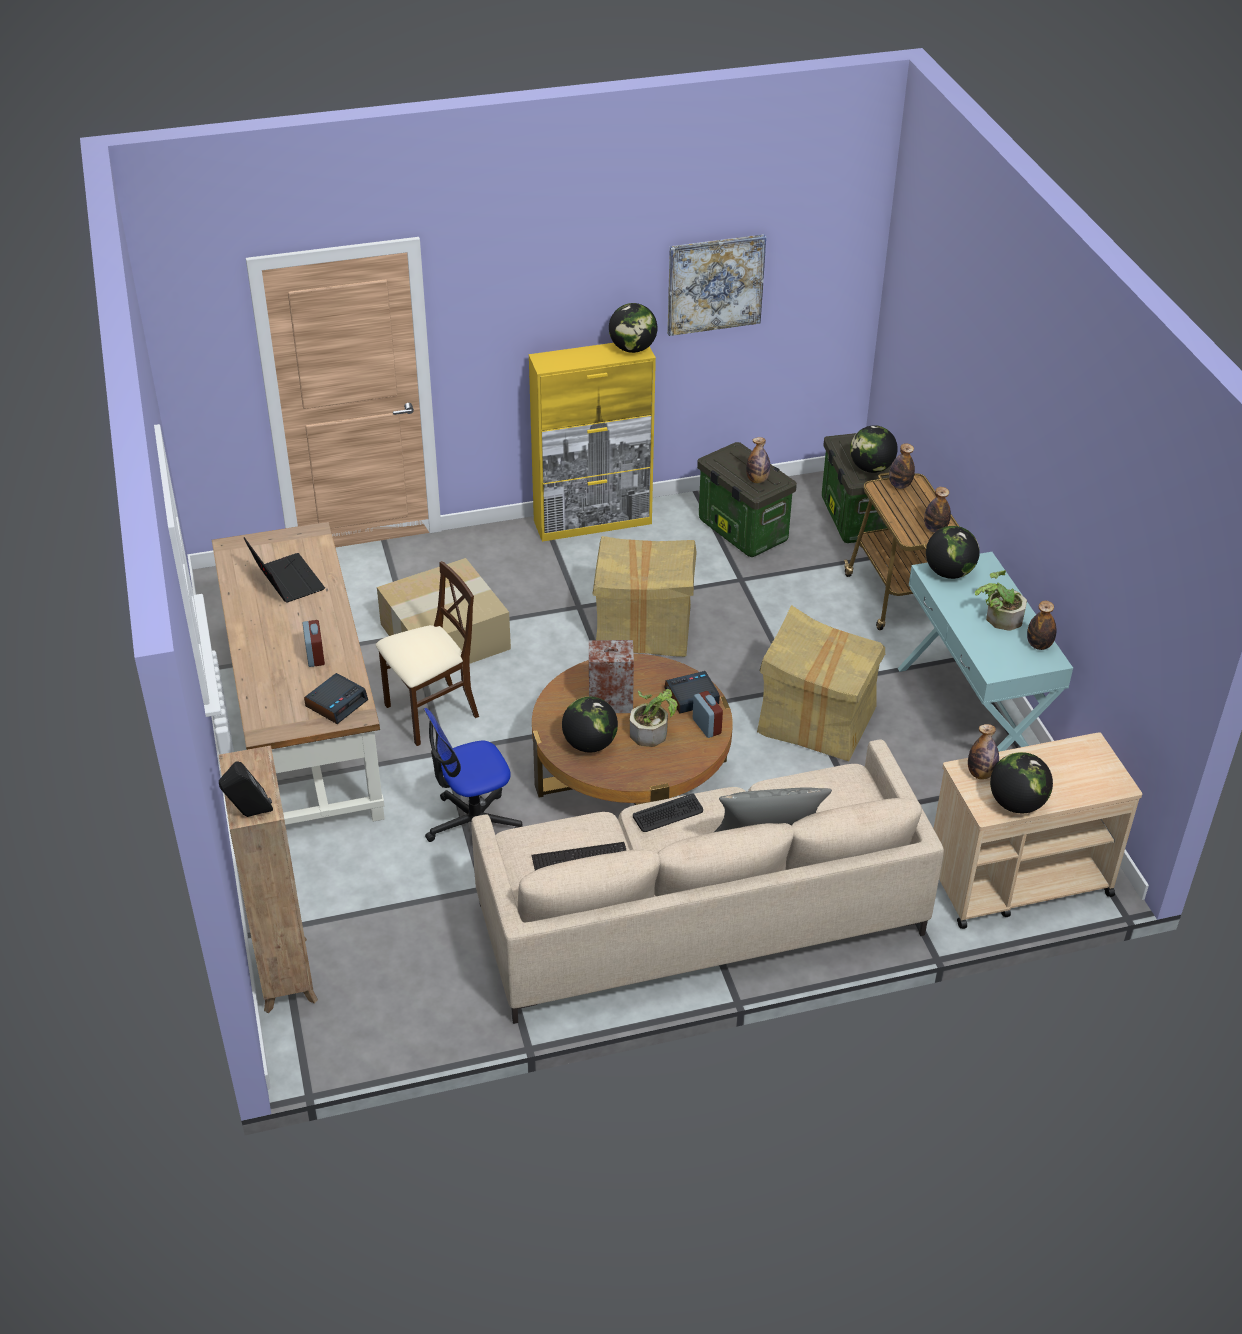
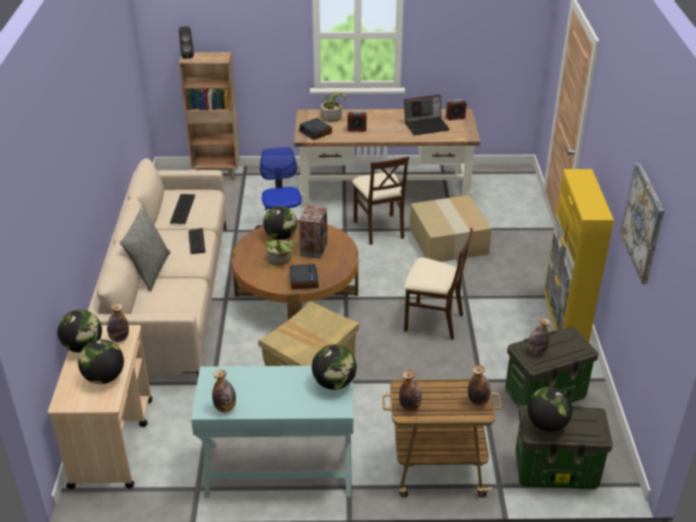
camera: 105 degrees right, 5 degrees down
cardboard box [592,536,697,657] -> beige chair [404,228,473,340]
globe [609,303,657,353] -> globe moved to [78,339,124,384]
alarm clock [693,691,723,738] -> alarm clock moved to [446,99,467,120]
potted plant [975,570,1027,631] -> potted plant moved to [321,92,346,122]

